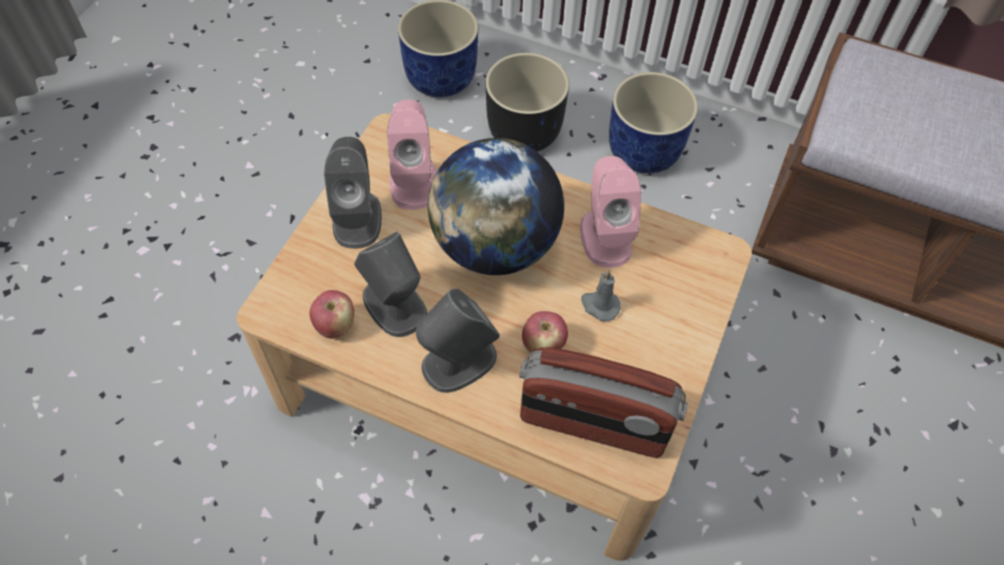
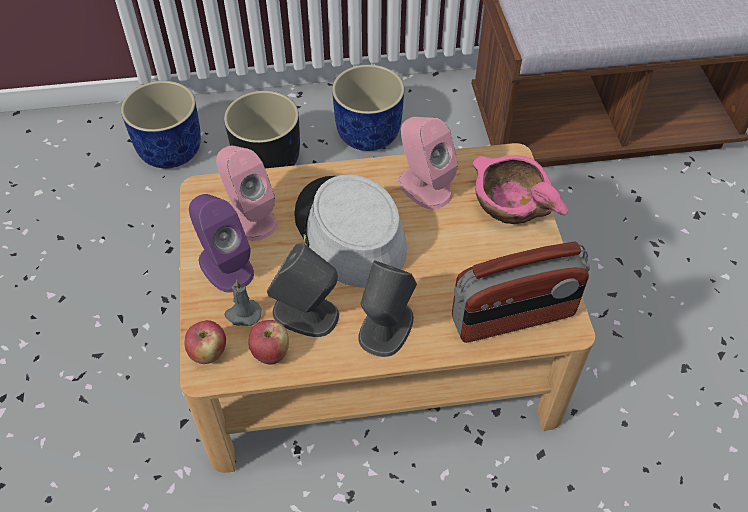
camera: 30 degrees left, 5 degrees down
grey speaker [324,137,382,249] -> purple speaker [189,194,254,292]
globe [428,138,564,275] -> grey hat [294,174,407,288]
apple [522,311,568,353] -> apple moved to [185,320,226,364]
grey candle [581,270,621,321] -> grey candle moved to [224,279,262,326]
none -> pink bowl [472,155,568,224]

